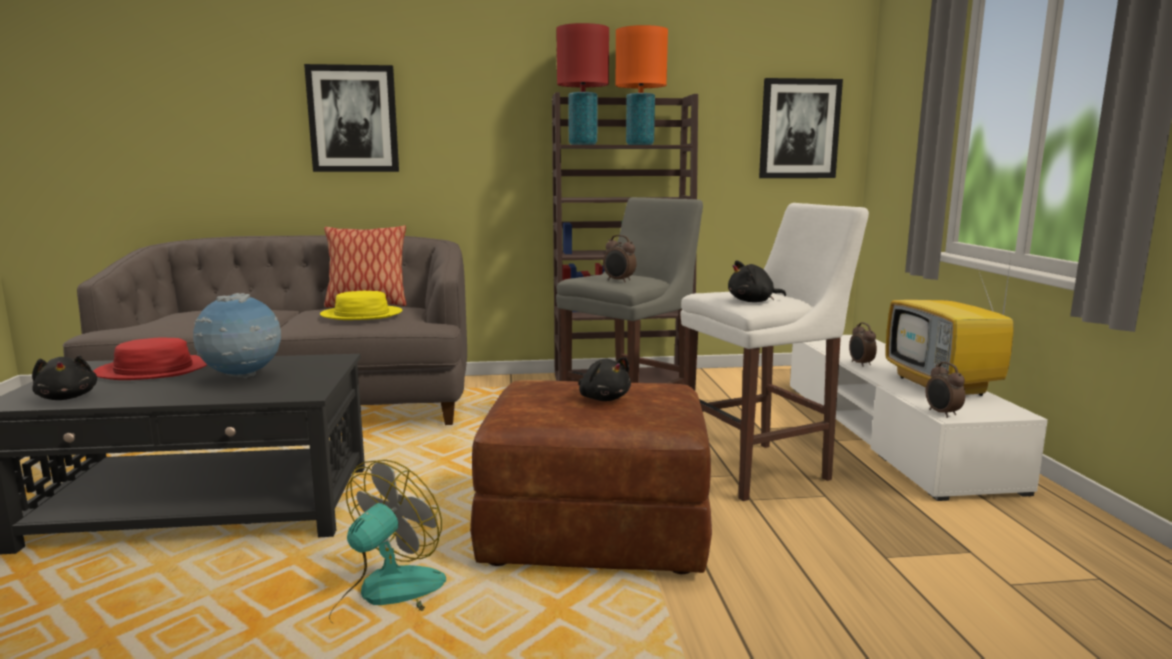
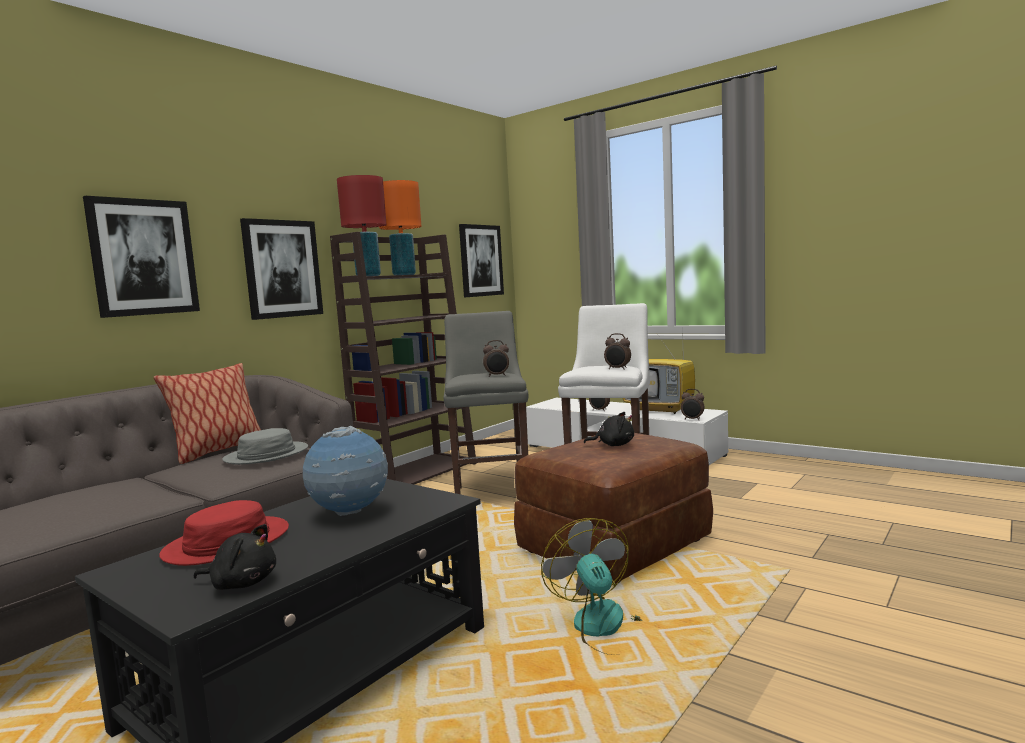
camera: 45 degrees left, 5 degrees down
yellow hat [320,291,402,320] -> grey hat [222,428,308,465]
black plush toy [728,260,786,302] -> alarm clock [604,333,631,370]
none -> picture [240,218,323,320]

